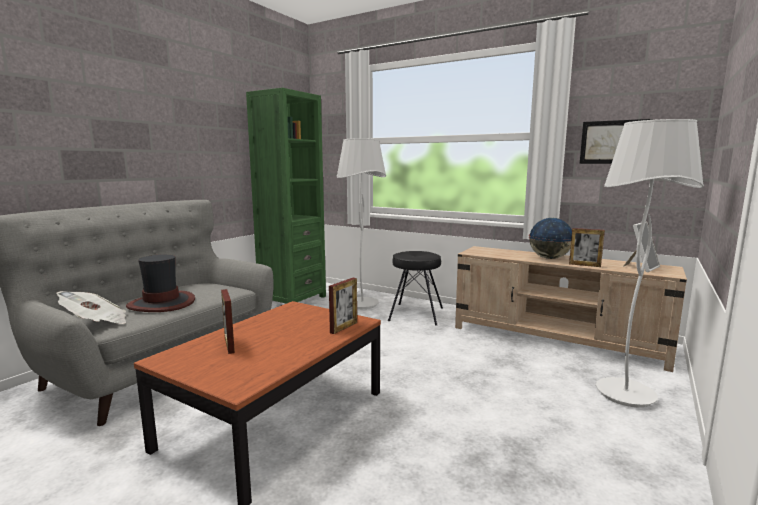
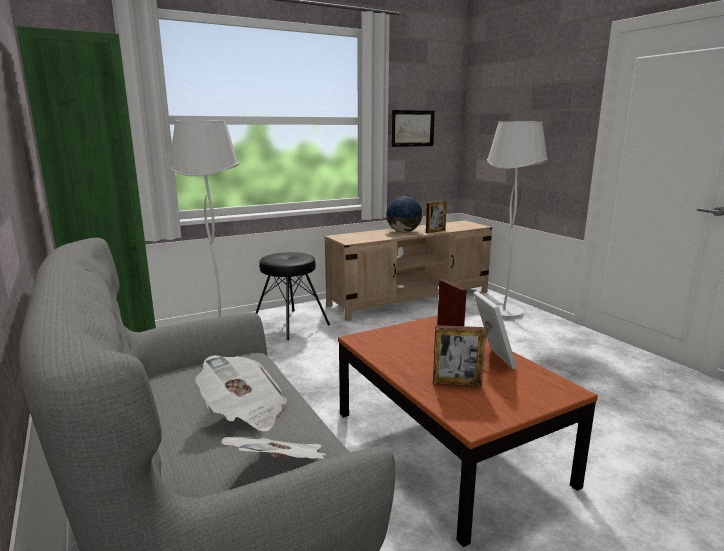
camera: 60 degrees left, 5 degrees up
hat [126,255,195,312] -> newspaper [196,355,287,431]
picture frame [623,222,660,272] -> picture frame moved to [473,291,516,369]

